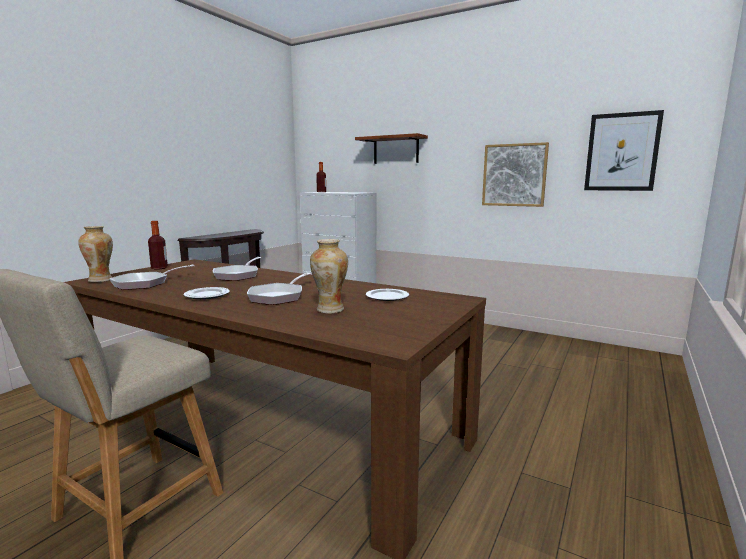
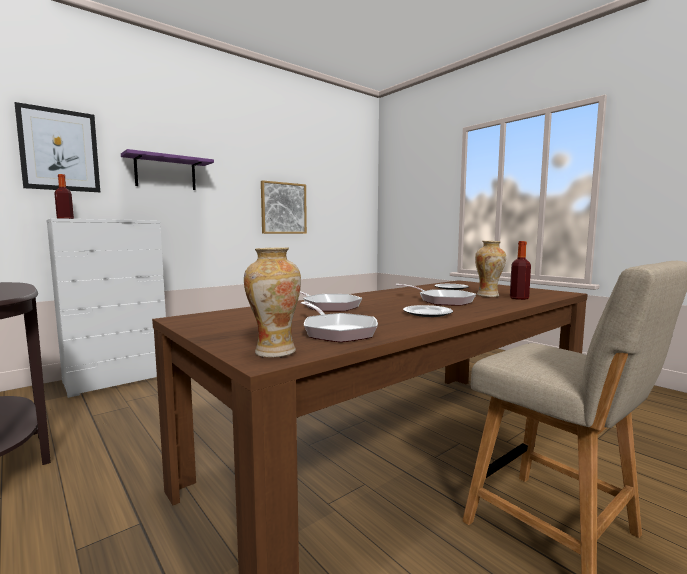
camera: 70 degrees left, 5 degrees down
bottle [148,221,168,270] -> bottle moved to [510,241,531,300]
brown shelf [355,133,428,164] -> purple shelf [121,149,214,190]
picture [584,110,664,191] -> picture moved to [15,102,100,192]

